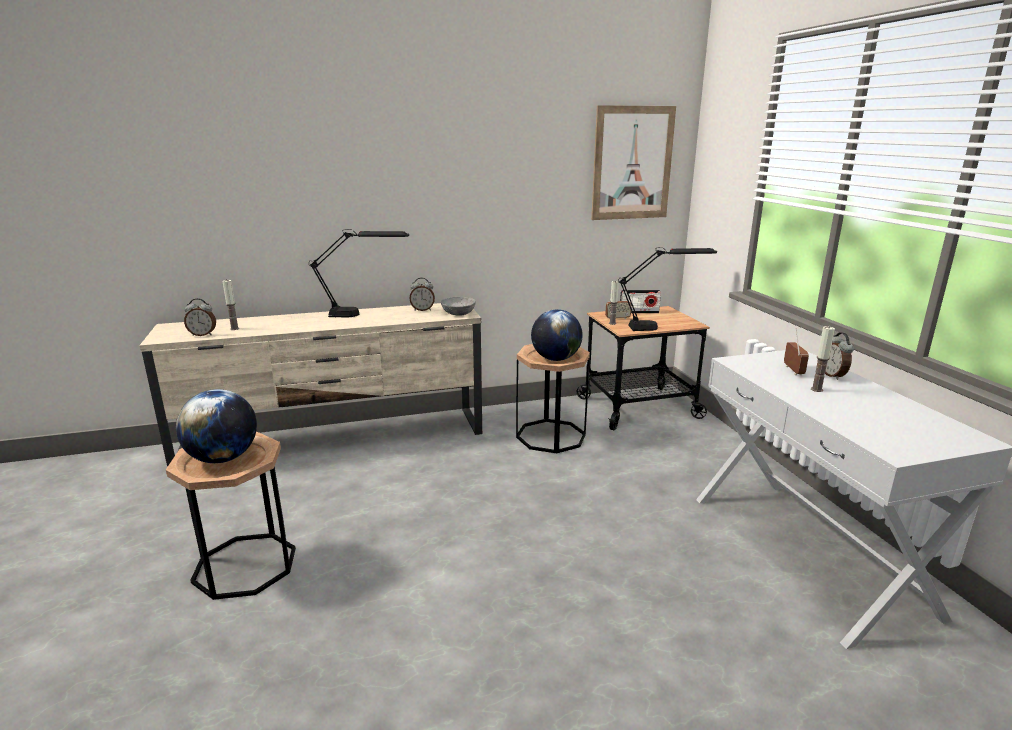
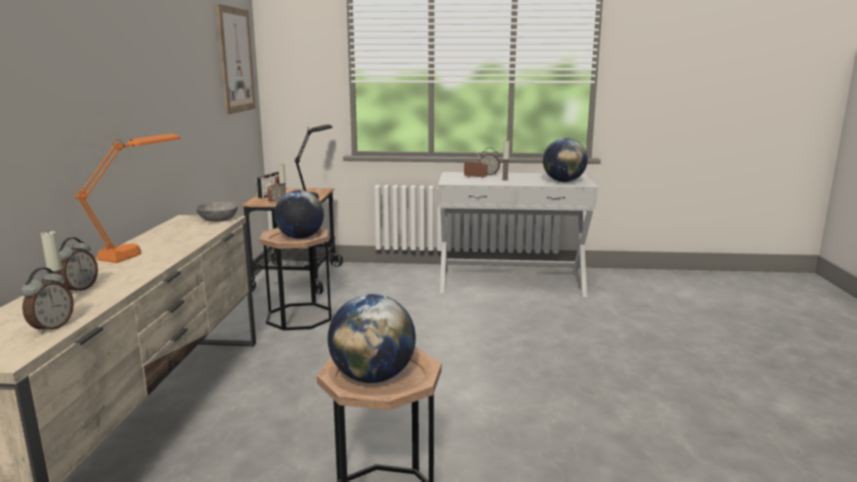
camera: 70 degrees left, 5 degrees down
black table lamp [309,229,409,317] -> orange table lamp [75,134,180,263]
alarm clock [409,278,435,311] -> alarm clock moved to [59,237,98,294]
none -> globe [543,138,588,182]

